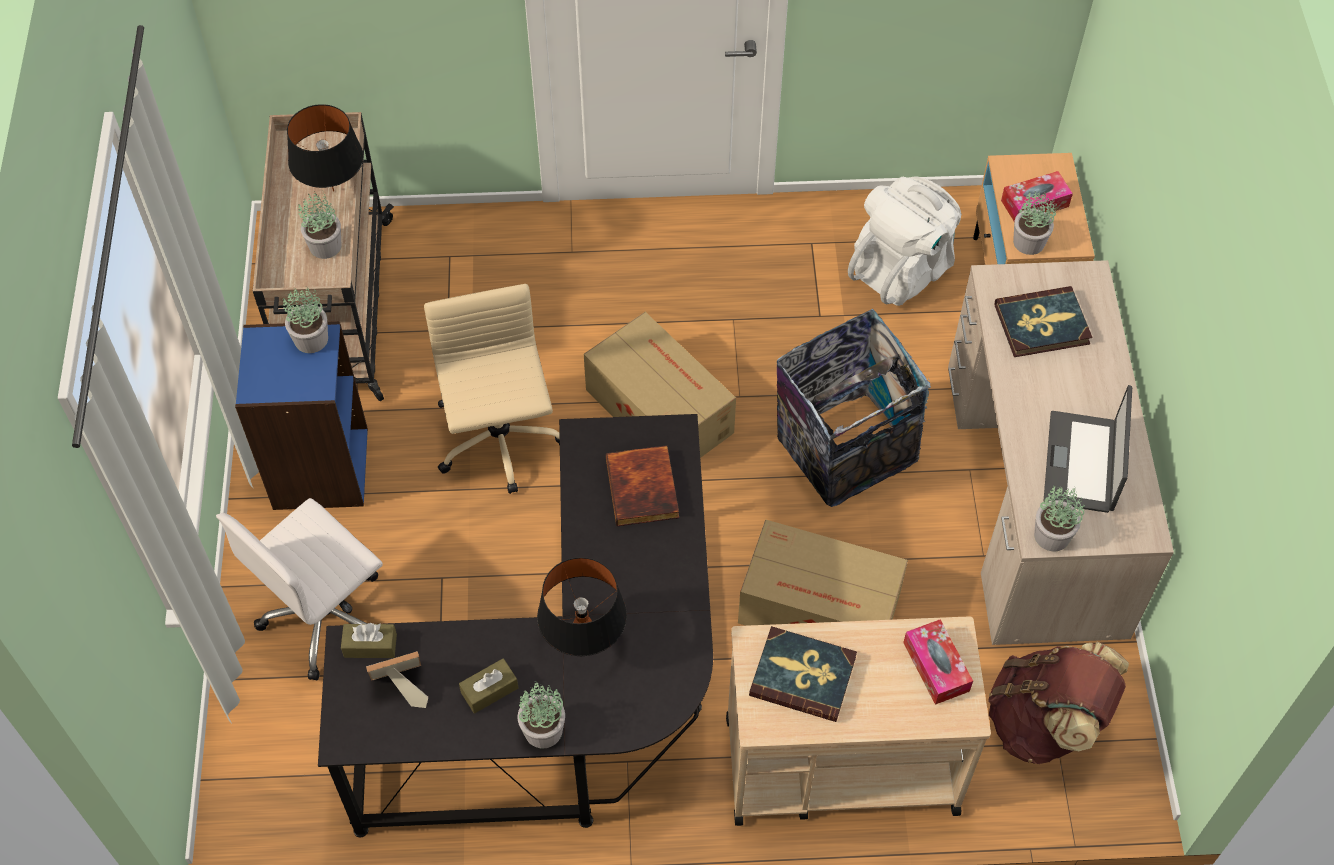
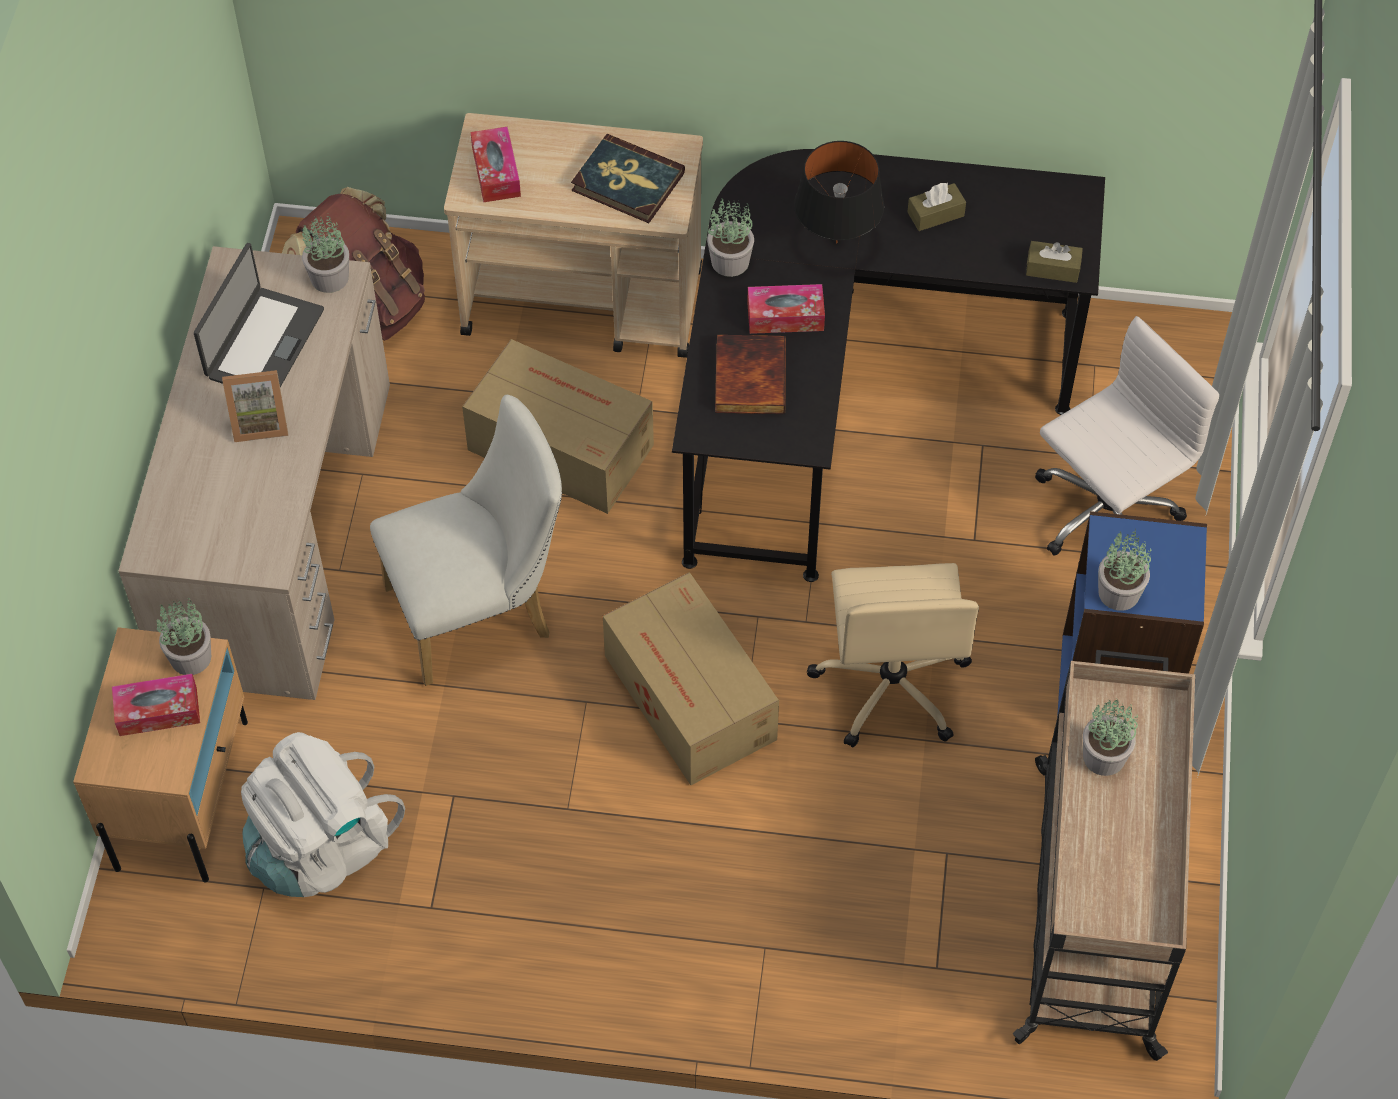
camera: 170 degrees left, 0 degrees up
black table lamp [287,104,364,192] -> none
picture frame [366,651,428,708] -> picture frame moved to [222,370,288,442]
potted plant [517,681,565,748] -> potted plant moved to [707,198,754,277]
trash can [777,309,931,507] -> white chair [370,395,562,686]
book [995,286,1092,357] -> none
none -> tissue box [747,284,825,334]

